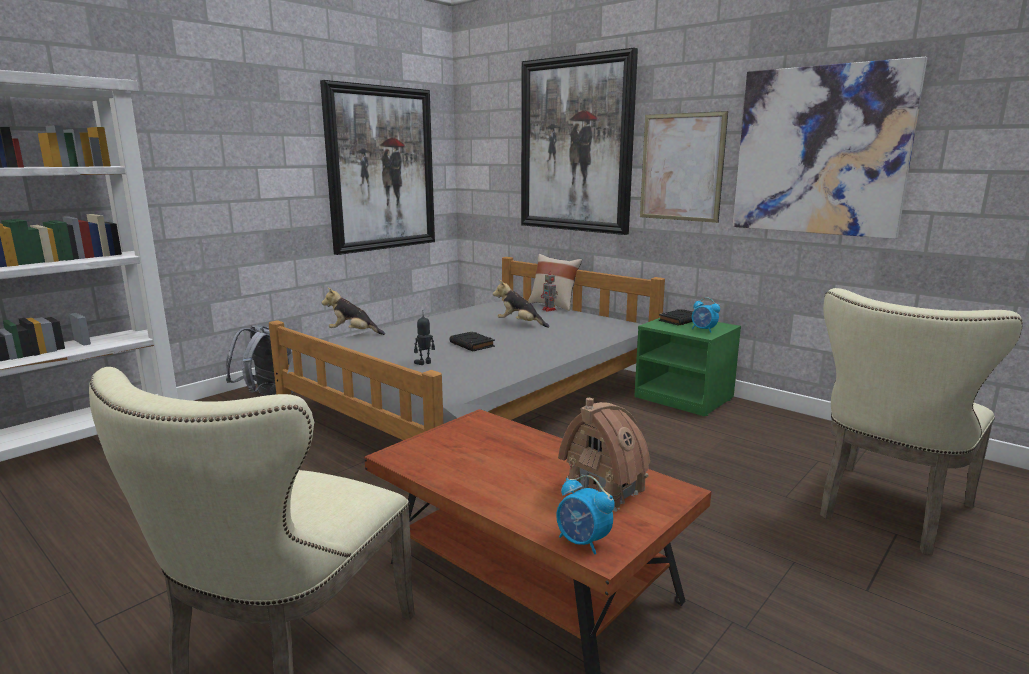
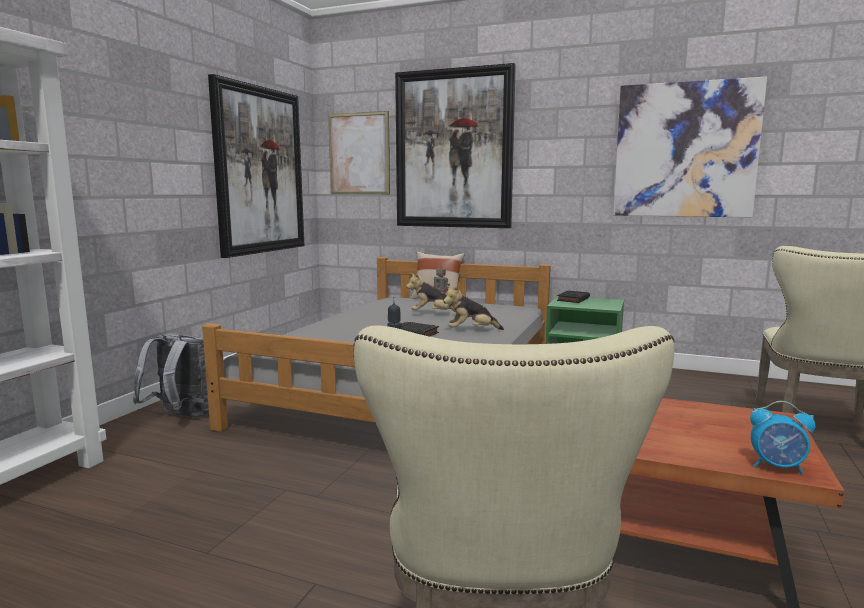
camera: 20 degrees left, 5 degrees down
plush toy [322,288,385,335] -> plush toy moved to [443,285,504,330]
toy house [558,398,650,512] -> none
picture [640,111,728,223] -> picture moved to [328,111,390,194]
alarm clock [692,298,720,333] -> none

